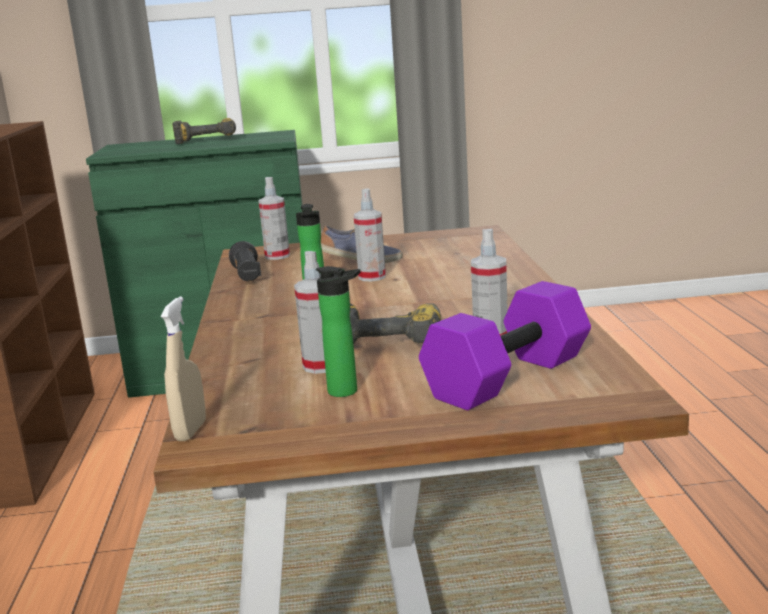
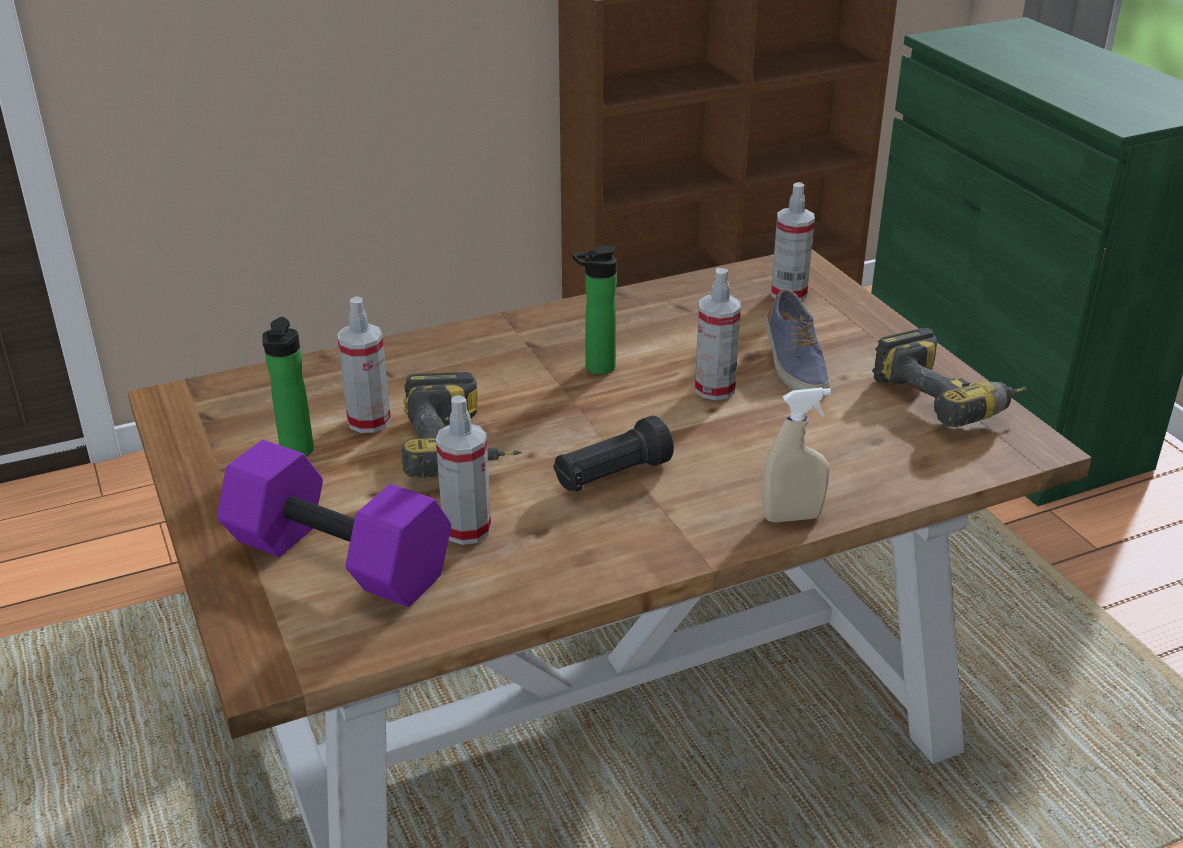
camera: 70 degrees right, 15 degrees up
beige spray bottle [161,296,206,441] -> beige spray bottle moved to [762,388,831,523]
power drill [172,118,236,144] -> power drill moved to [872,328,1028,427]
black flashlight [229,241,261,281] -> black flashlight moved to [553,415,674,492]

